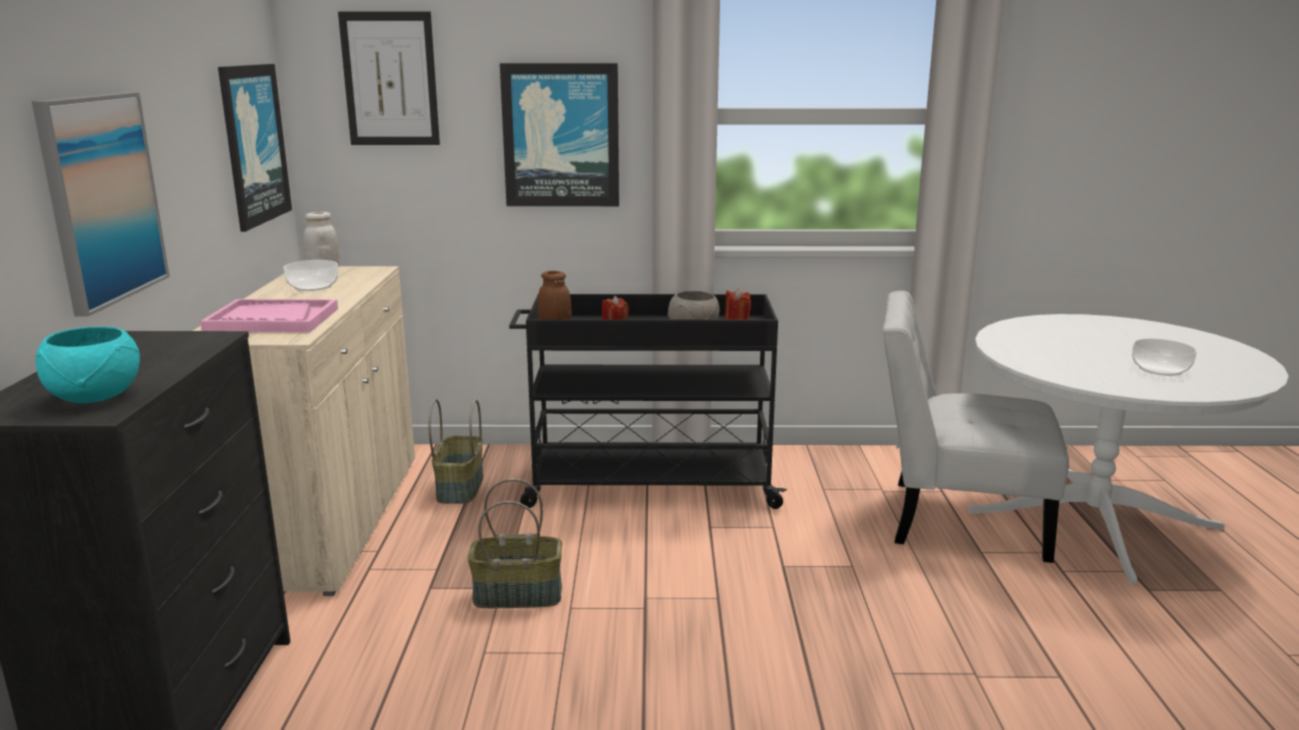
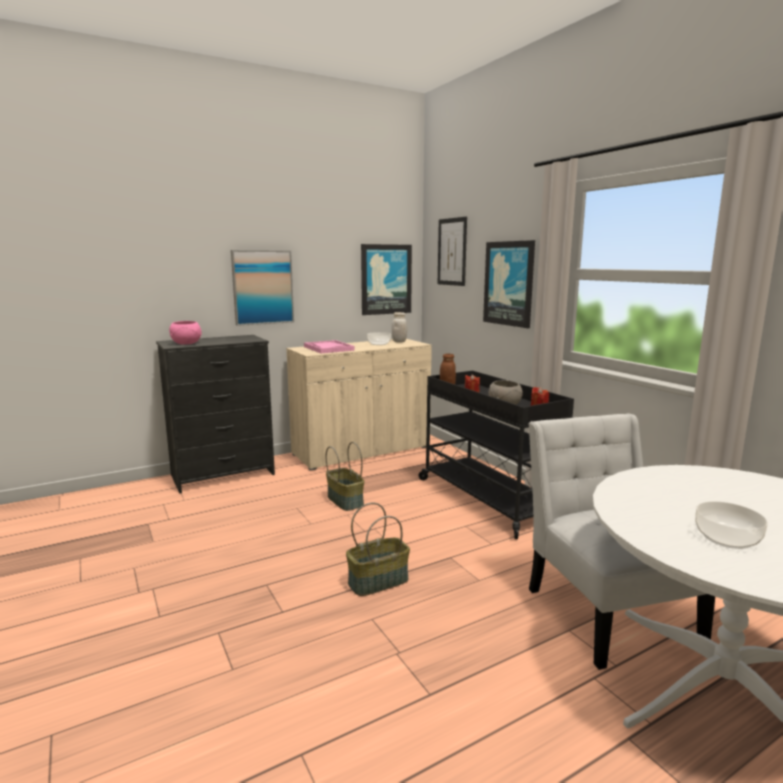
camera: 60 degrees right, 5 degrees down
turquoise bowl [35,326,140,403] -> pink bowl [169,321,202,345]
basket [428,399,483,504] -> basket moved to [346,502,410,596]

